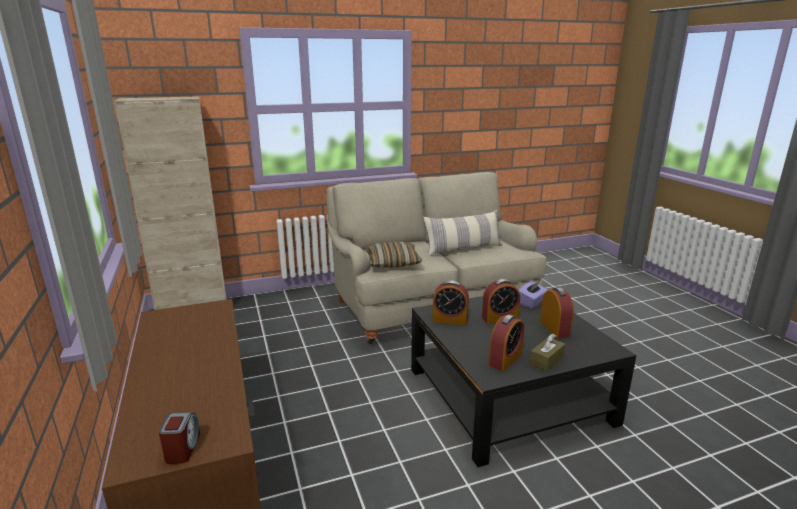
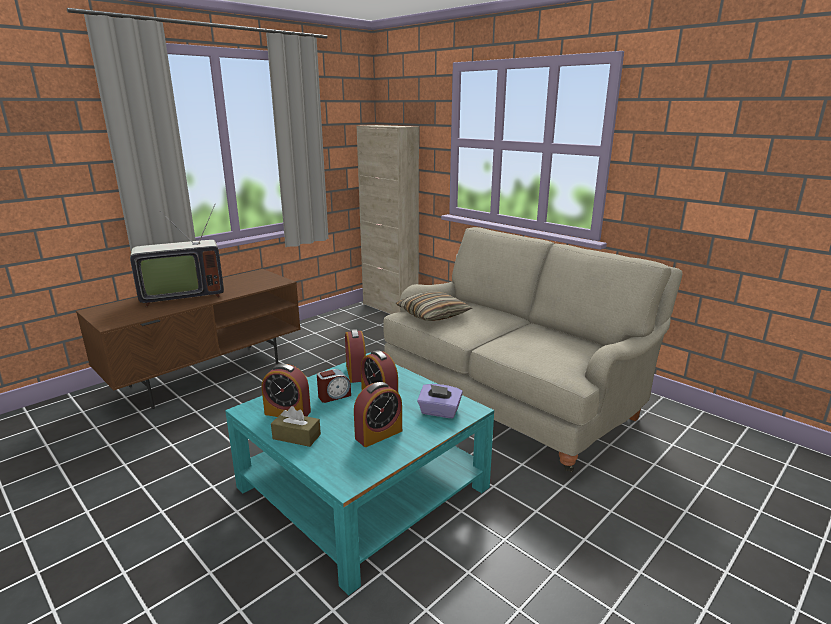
camera: 65 degrees right, 0 degrees up
alarm clock [159,413,200,464] -> alarm clock moved to [317,369,351,403]
black coffee table [411,296,636,467] -> turquoise coffee table [225,352,494,596]
pillow [423,210,502,256] -> none
none -> television [130,205,224,306]

